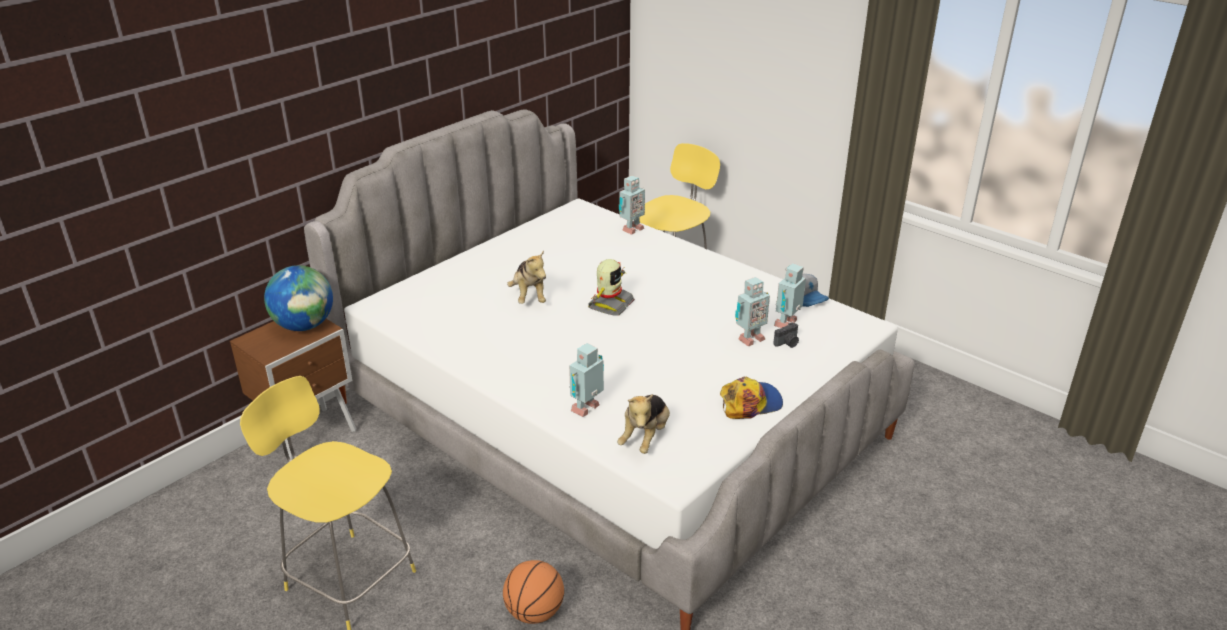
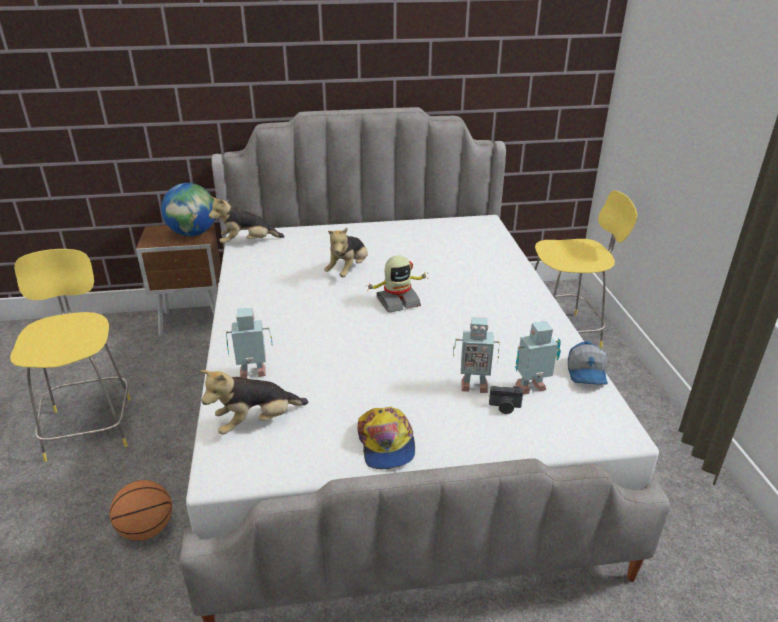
camera: 40 degrees right, 0 degrees up
toy robot [619,175,645,235] -> none
cap [720,377,783,419] -> cap turned 60 degrees clockwise [357,407,415,469]
none -> plush toy [209,196,285,243]

